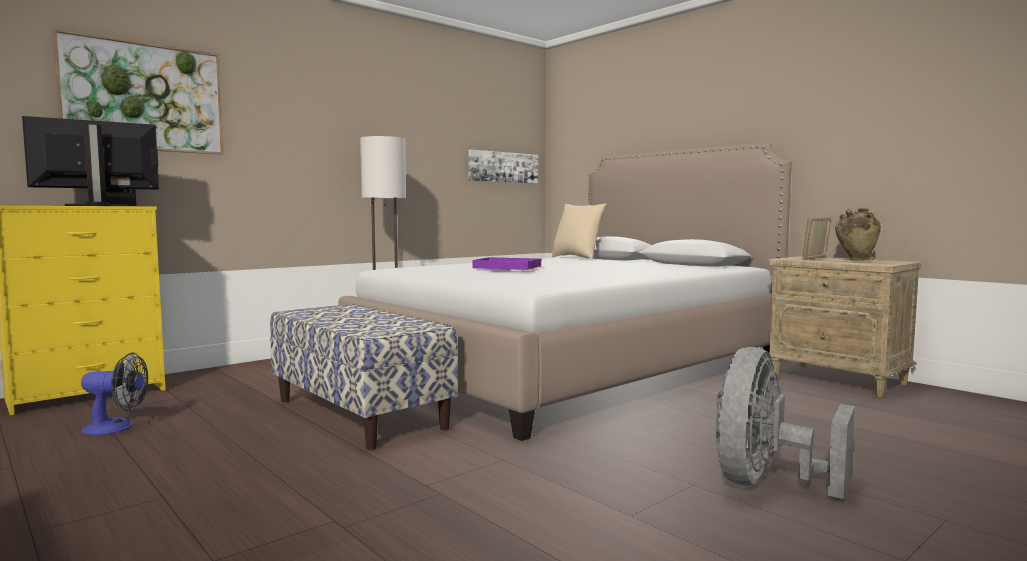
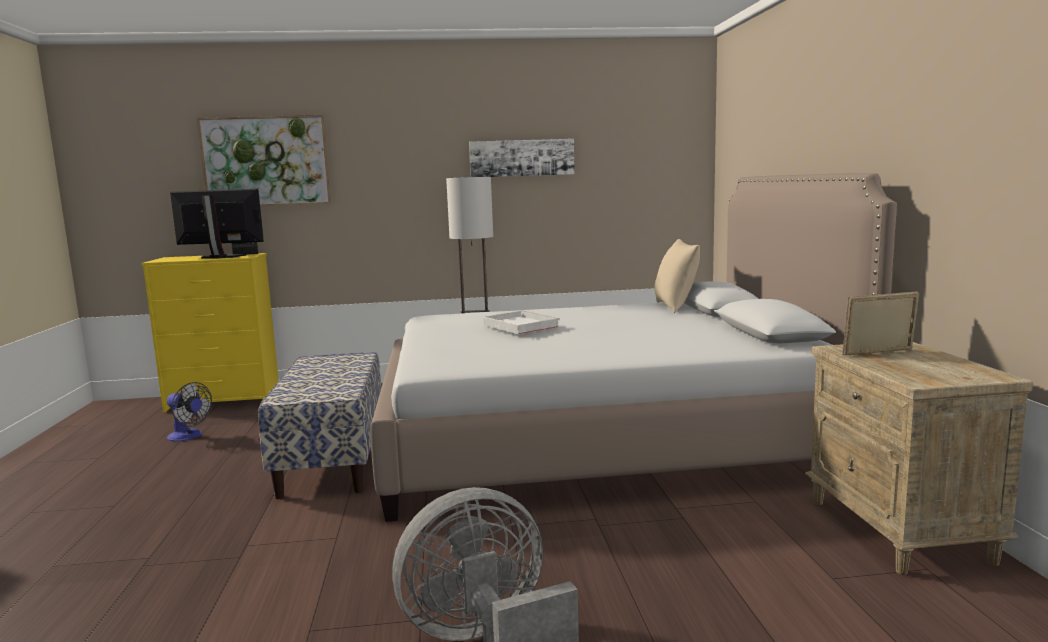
camera: 35 degrees right, 5 degrees up
picture [468,150,538,184] -> picture moved to [469,139,575,177]
purple tray [473,257,542,270] -> white tray [483,311,560,334]
beige vase [835,208,881,260] -> none

